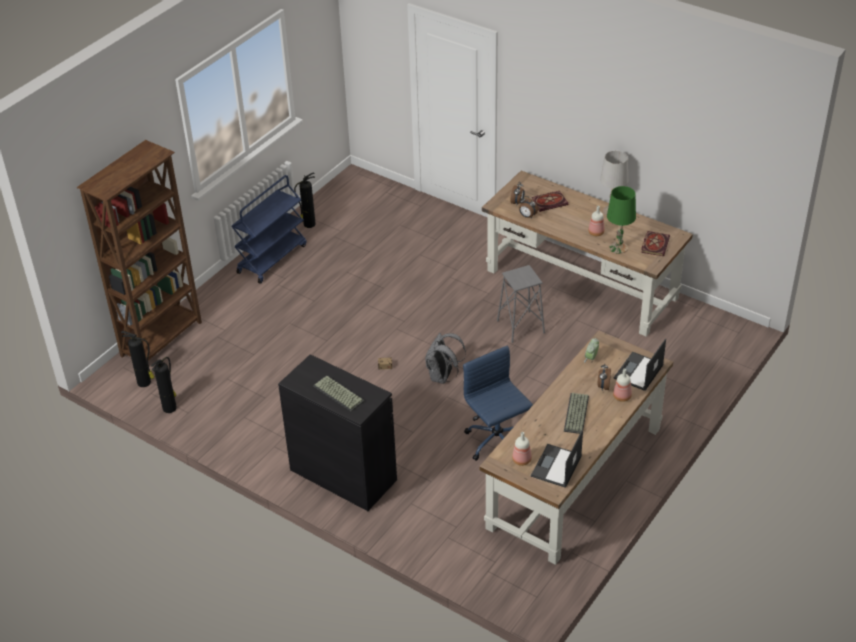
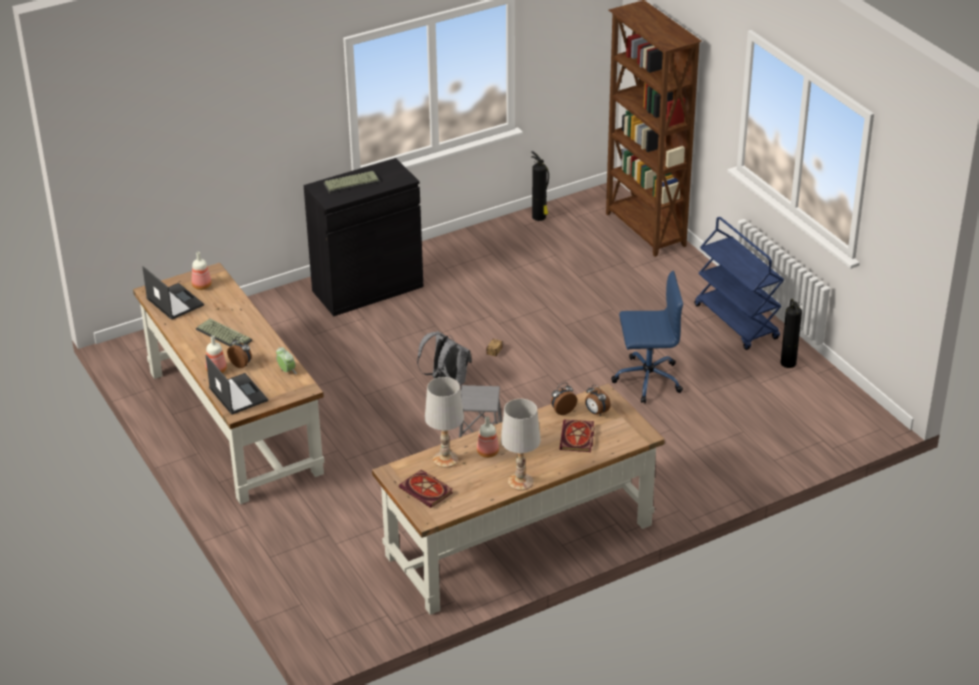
camera: 115 degrees right, 5 degrees down
fire extinguisher [121,331,155,387] -> none
blue office chair [463,346,533,461] -> blue office chair moved to [611,271,683,403]
green table lamp [607,186,636,254] -> white table lamp [425,377,464,468]

